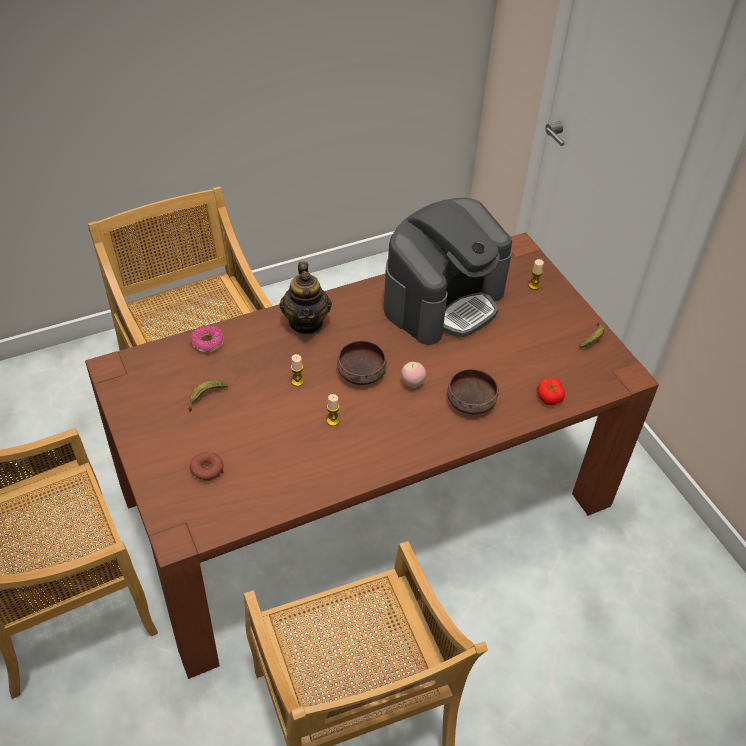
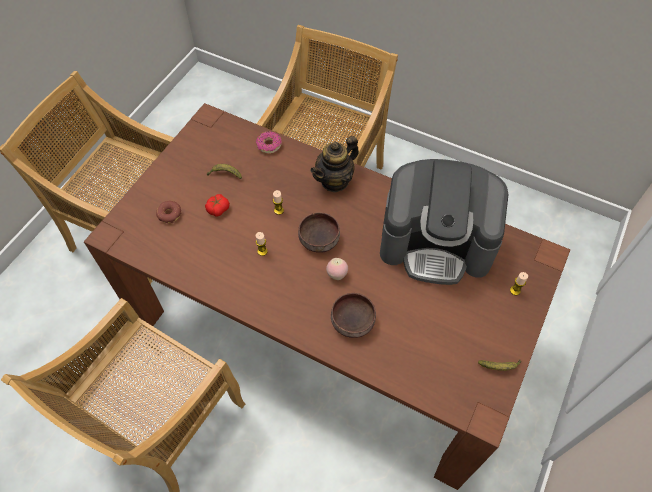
camera: 55 degrees right, 10 degrees up
tomato [537,378,565,405] -> tomato moved to [205,194,230,217]

